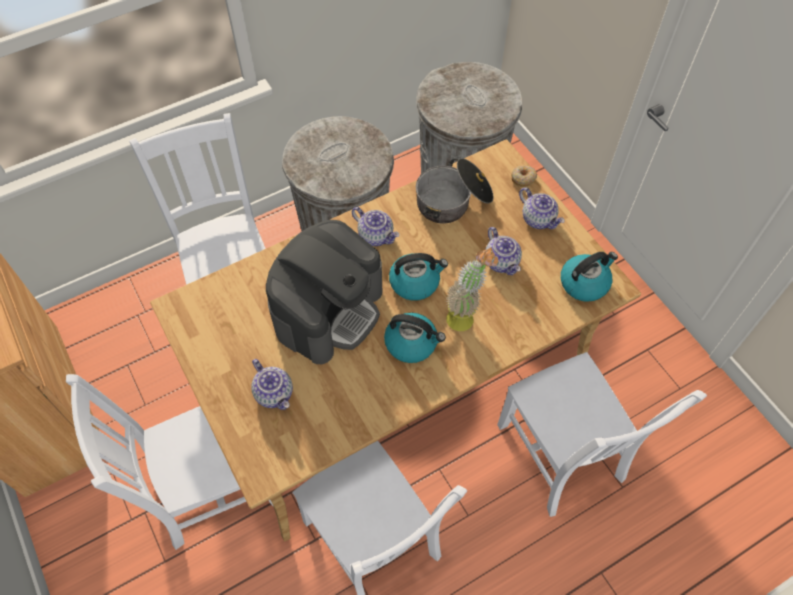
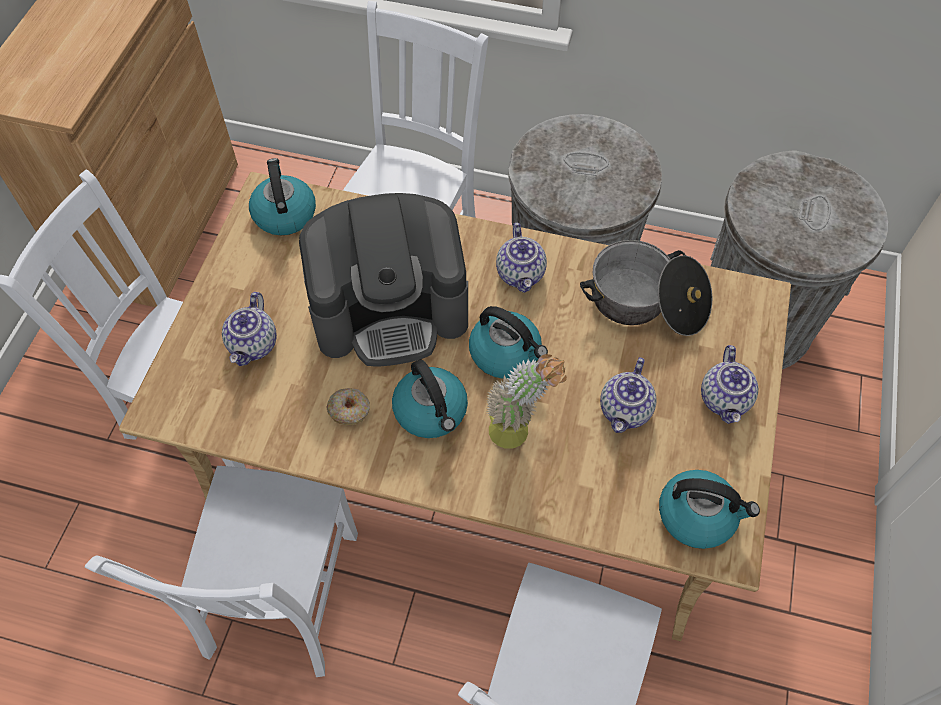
camera: 45 degrees right, 0 degrees up
donut [511,166,537,187] -> donut moved to [326,388,370,425]
none -> kettle [249,158,316,235]

